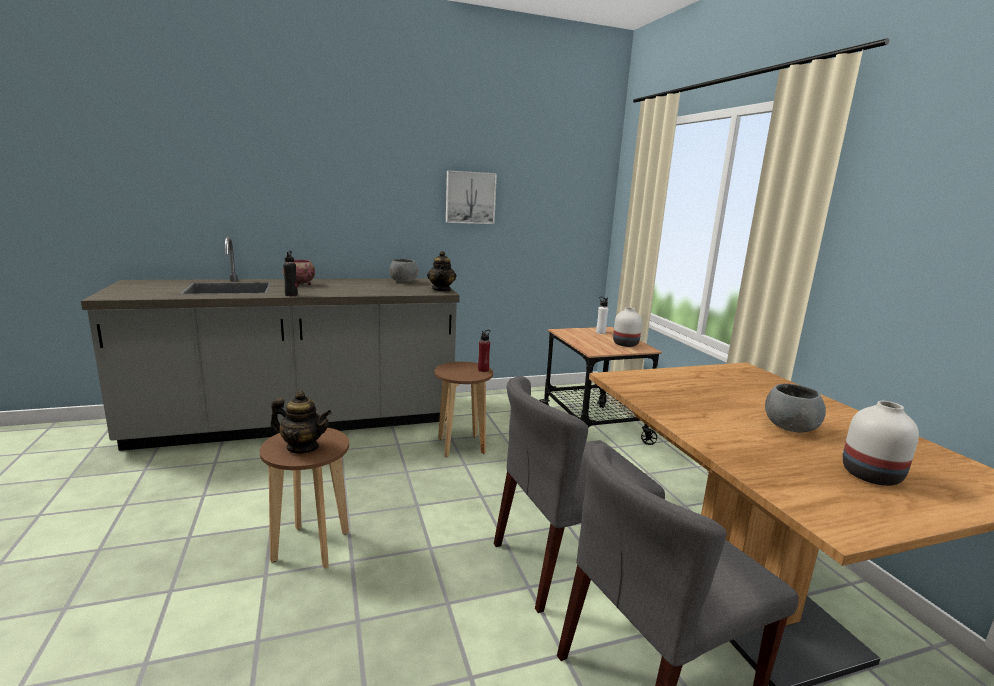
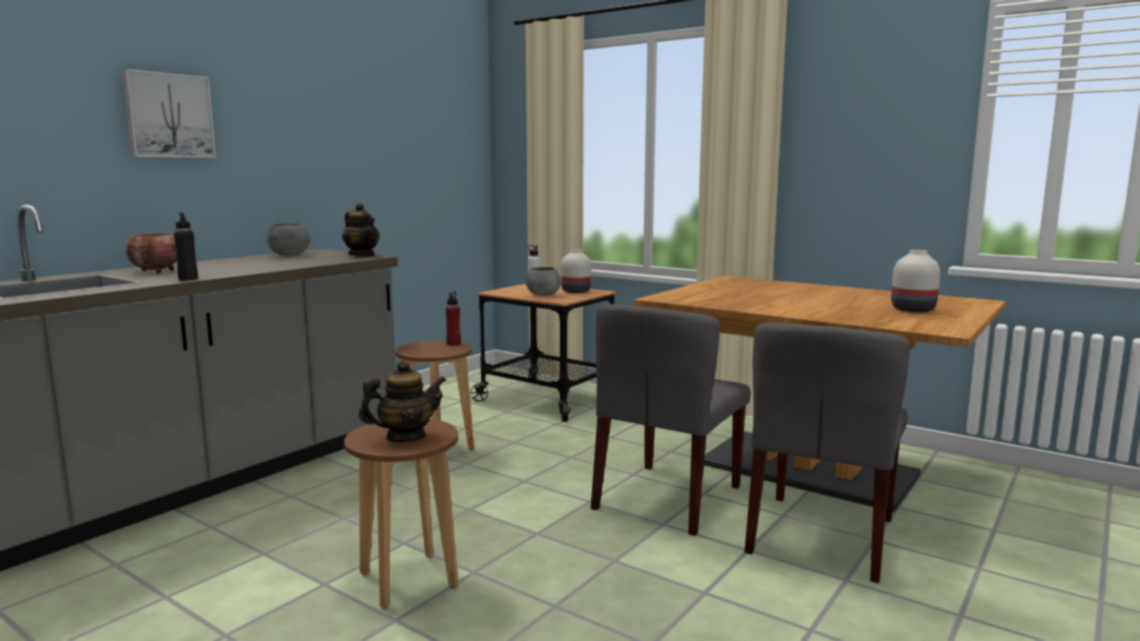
camera: 35 degrees left, 5 degrees down
picture [446,170,497,224] -> picture moved to [121,69,216,158]
grey bowl [765,384,826,433] -> grey bowl moved to [526,267,561,296]

